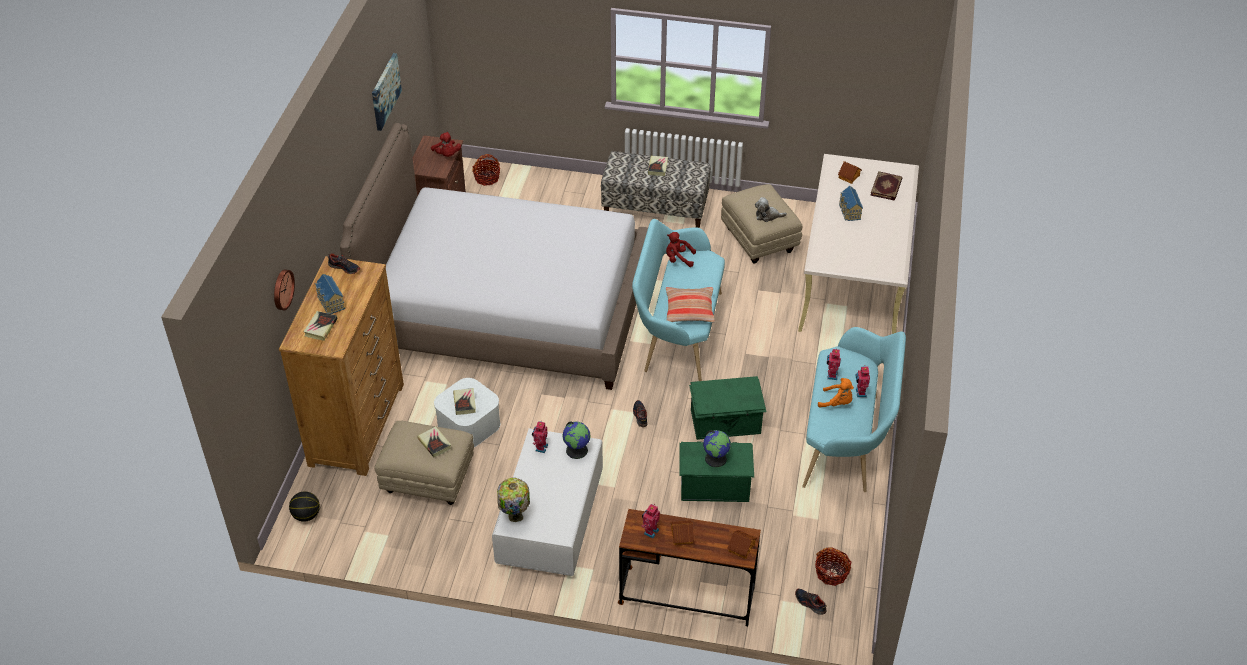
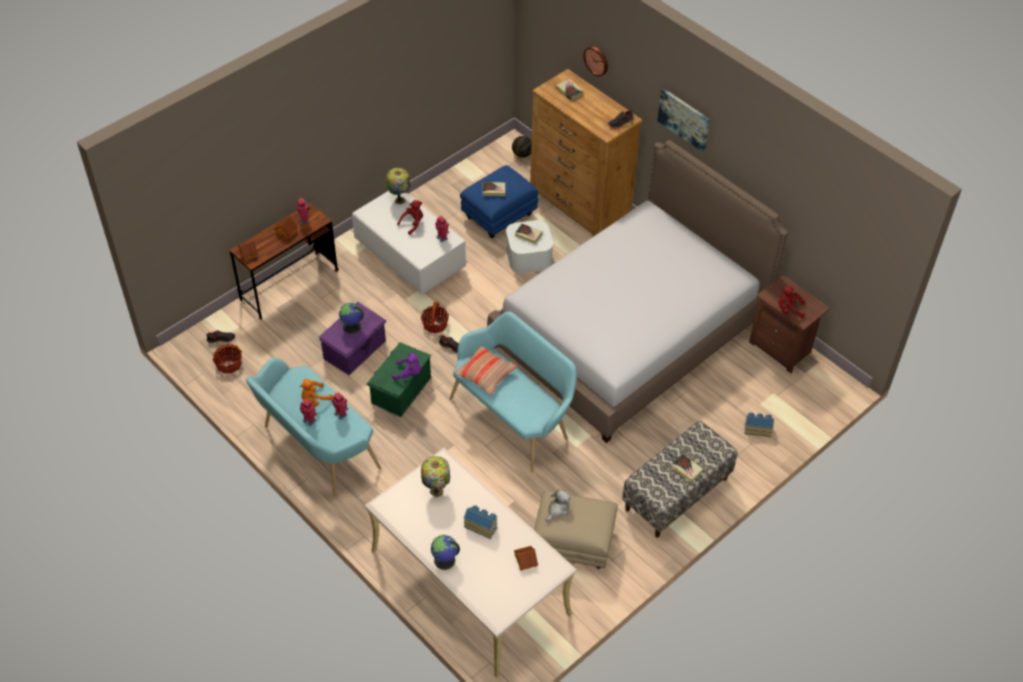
camera: 125 degrees right, 5 degrees up
toy house [315,274,345,314] -> toy house moved to [744,412,774,437]
picture [372,53,402,131] -> picture moved to [657,88,710,152]
beige ottoman [374,421,474,505] -> blue ottoman [460,165,538,238]
basket [472,154,500,186] -> basket moved to [421,302,449,333]
globe [563,421,591,459] -> globe moved to [431,535,460,570]
red plush toy [666,232,696,267] -> red plush toy moved to [397,200,423,235]
green storage box [679,442,754,502] -> purple storage box [319,302,387,375]
book [870,171,902,201] -> none
none -> purple plush toy [392,353,421,380]
none -> table lamp [421,456,450,497]

